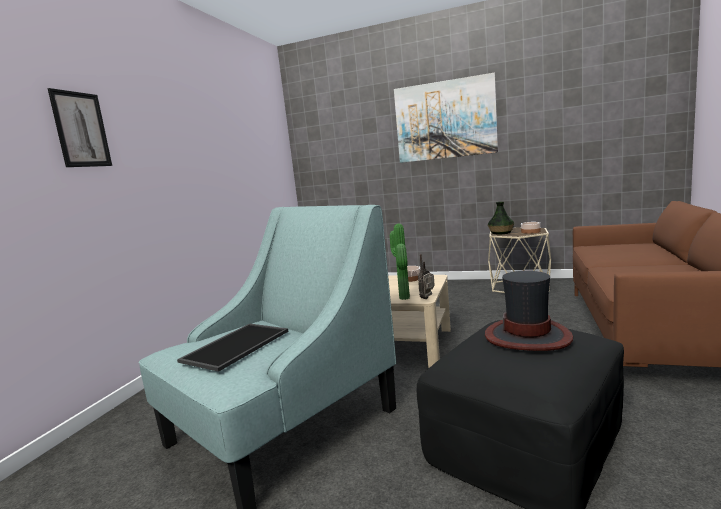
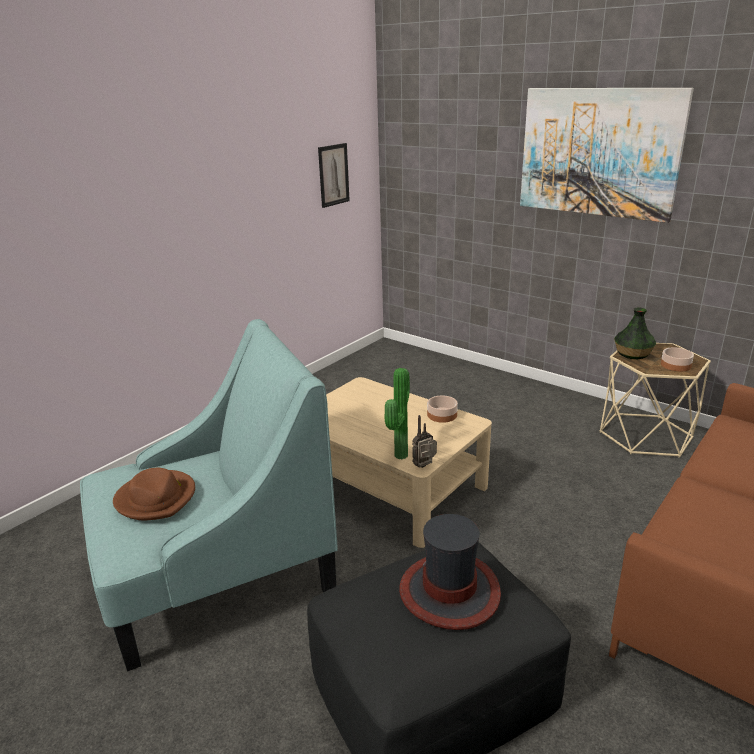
camera: 20 degrees right, 15 degrees up
picture [47,88,112,167] -> picture moved to [318,143,350,208]
tray [177,324,289,372] -> brown hat [113,468,195,520]

